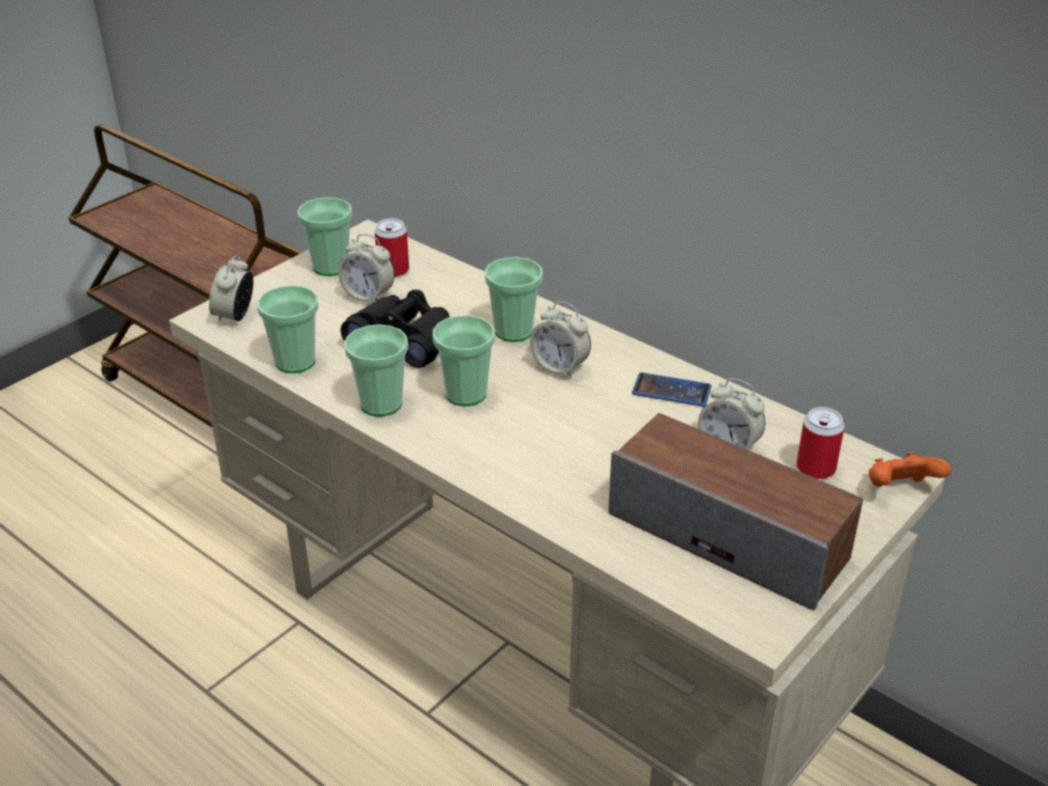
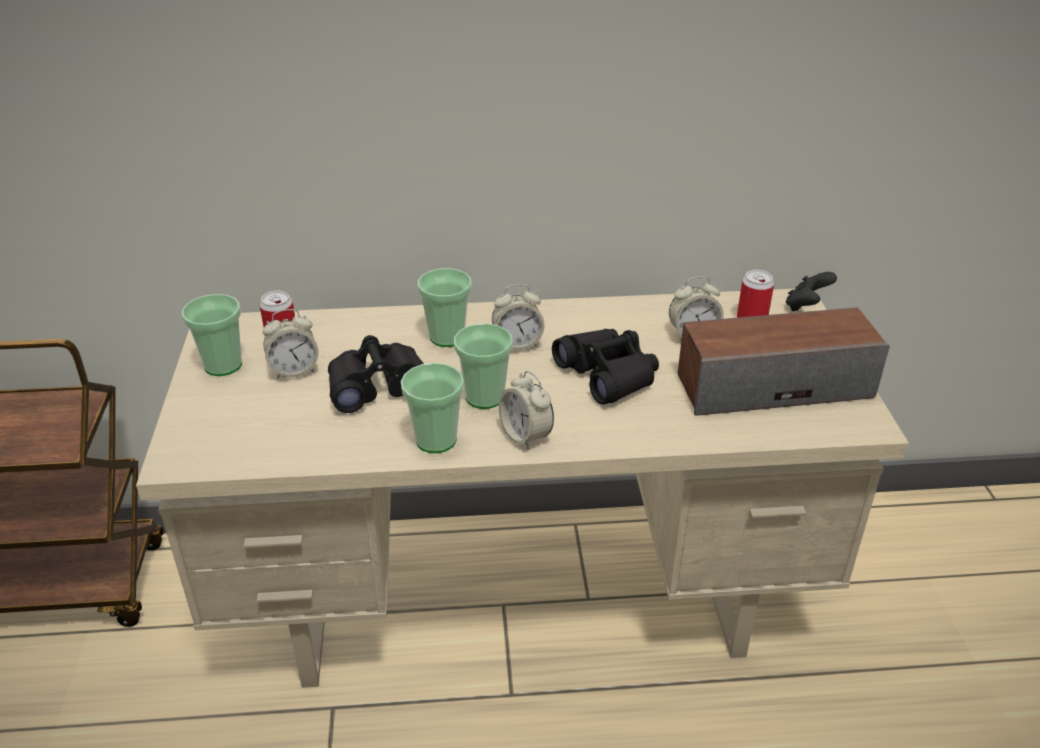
camera: 45 degrees left, 0 degrees up
alarm clock [209,254,253,324] -> alarm clock moved to [499,371,554,450]
cup [257,285,318,373] -> none
phone [632,372,712,407] -> none
orange game controller [869,452,951,487] -> black game controller [786,272,837,311]
none -> black binoculars [552,329,659,405]

